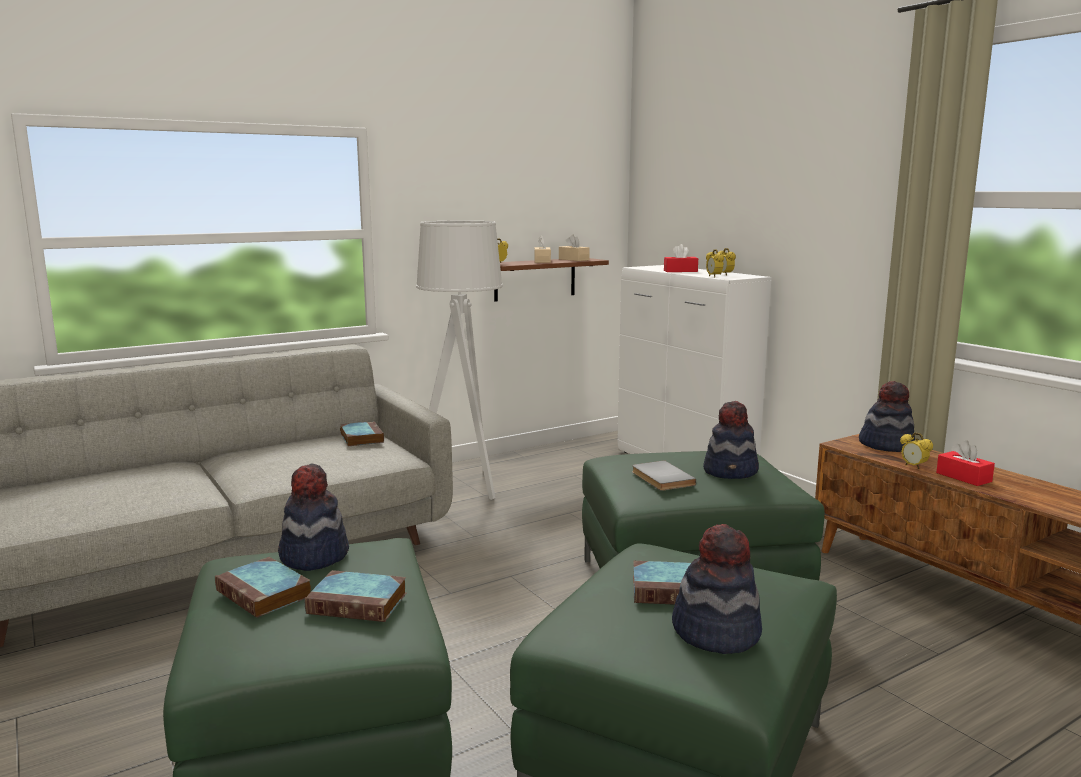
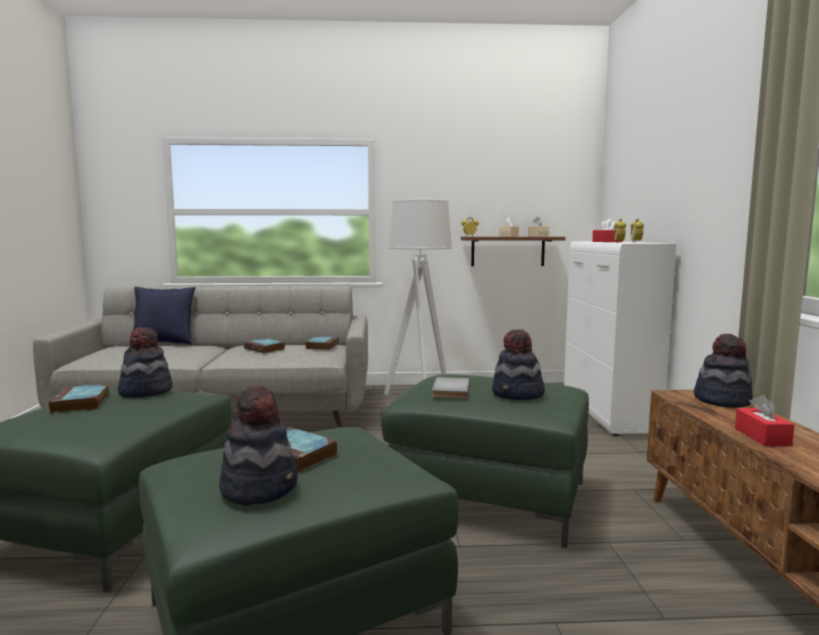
camera: 30 degrees right, 5 degrees down
book [304,570,406,622] -> book moved to [244,338,285,353]
alarm clock [900,432,933,469] -> none
none -> blue pillow [133,287,196,345]

